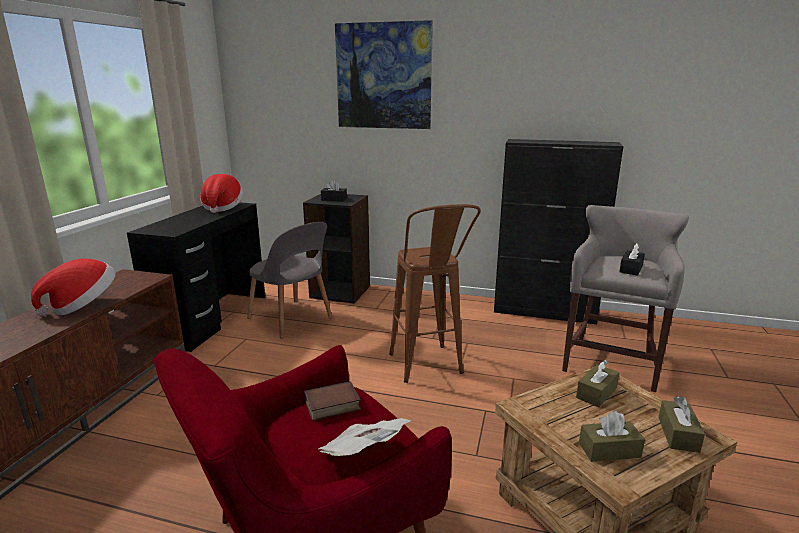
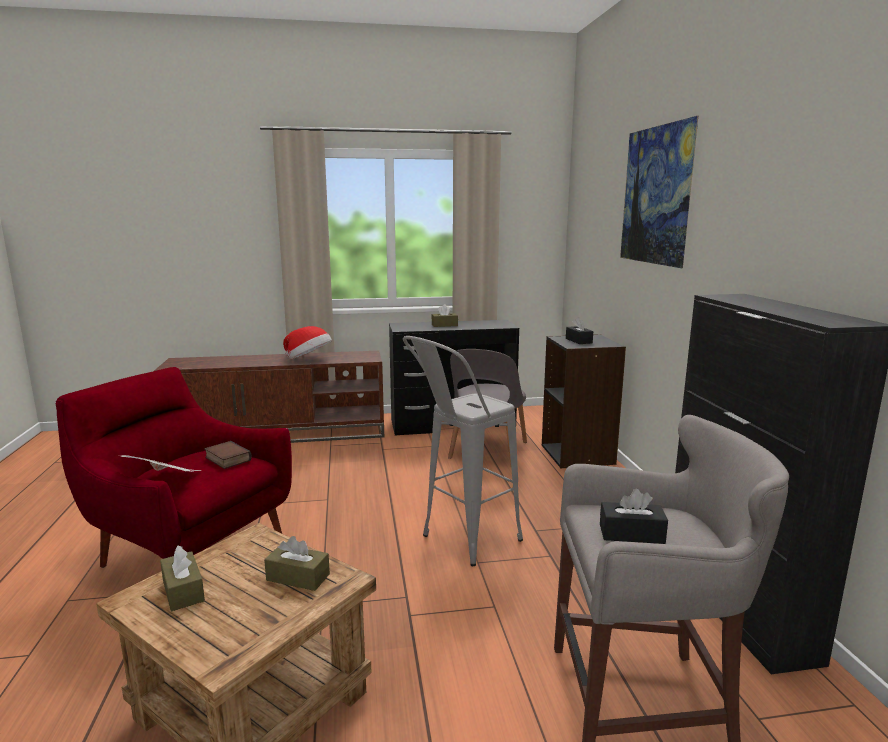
camera: 65 degrees right, 5 degrees down
hat [200,174,243,213] -> none
brown stool [389,204,481,383] -> grey stool [403,336,523,566]
brown tissue box [658,396,705,453] -> brown tissue box moved to [432,304,458,327]

